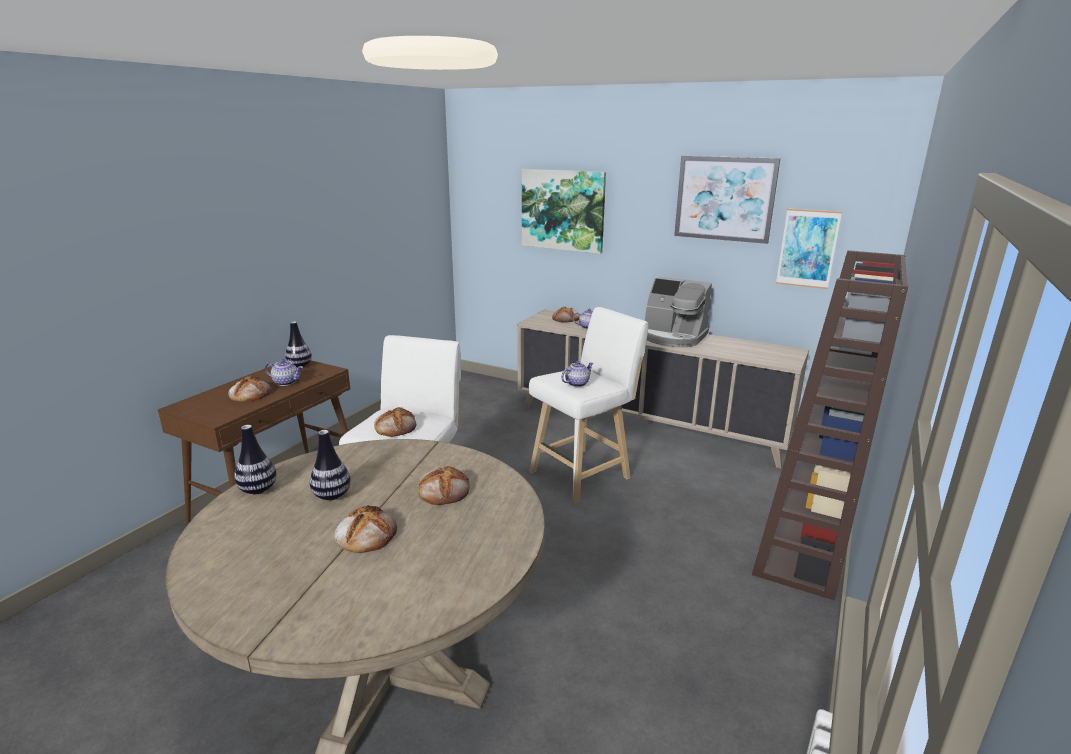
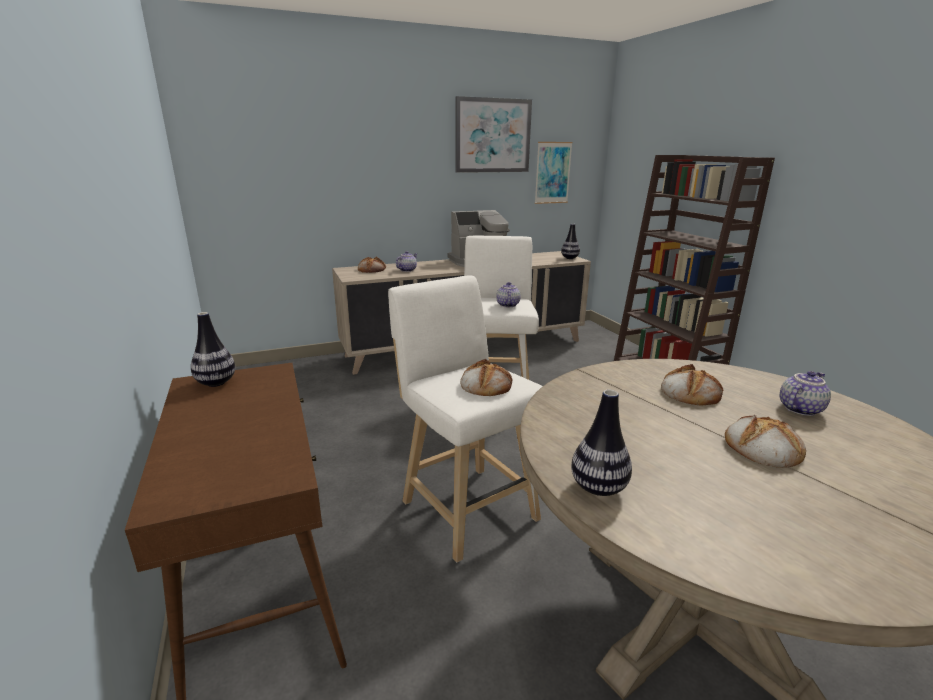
camera: 50 degrees left, 0 degrees up
bread [228,375,271,402] -> none
teapot [265,359,303,386] -> teapot moved to [780,371,831,416]
vase [310,430,351,500] -> vase moved to [561,224,580,259]
picture [522,169,606,254] -> none

